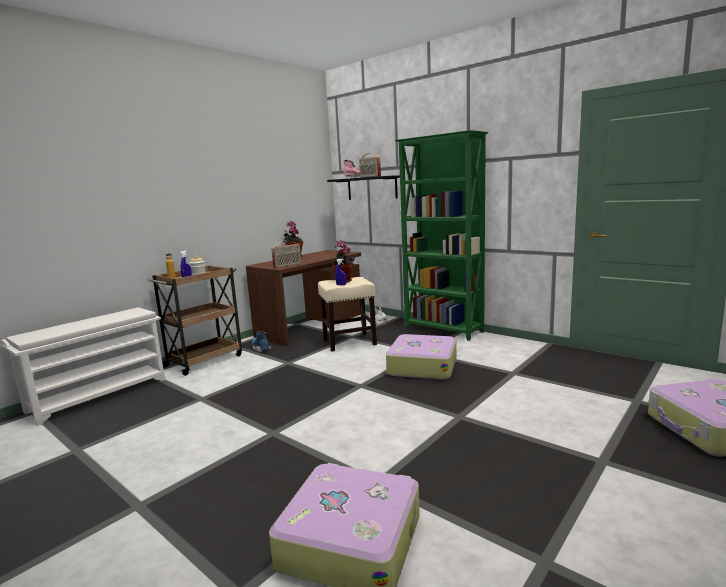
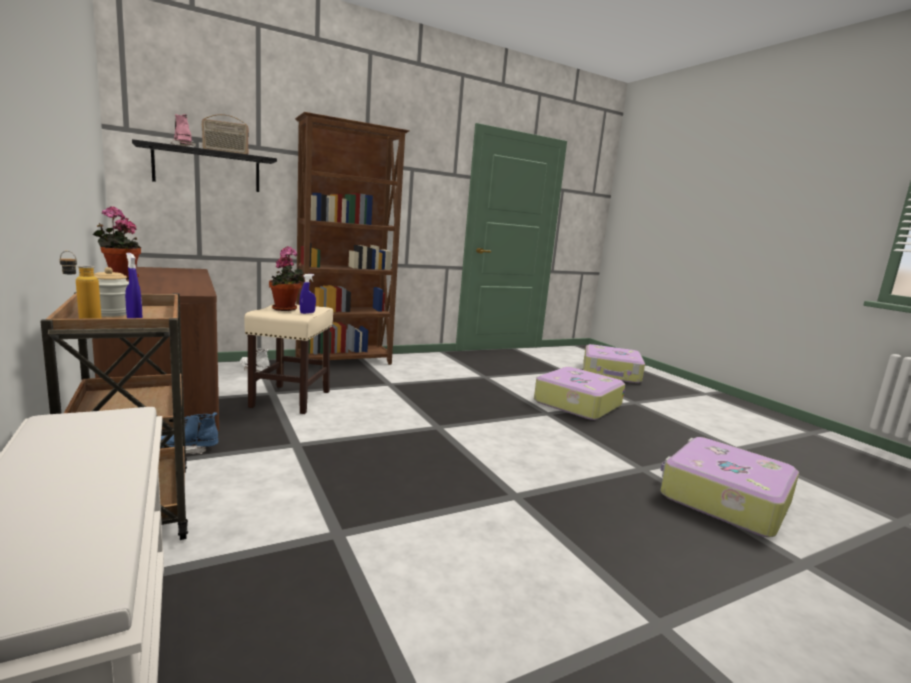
camera: 70 degrees left, 0 degrees up
radio [272,241,301,268] -> none
suitcase [386,334,457,380] -> suitcase moved to [534,367,625,420]
green bookcase [395,130,488,341] -> brown bookcase [295,112,410,365]

